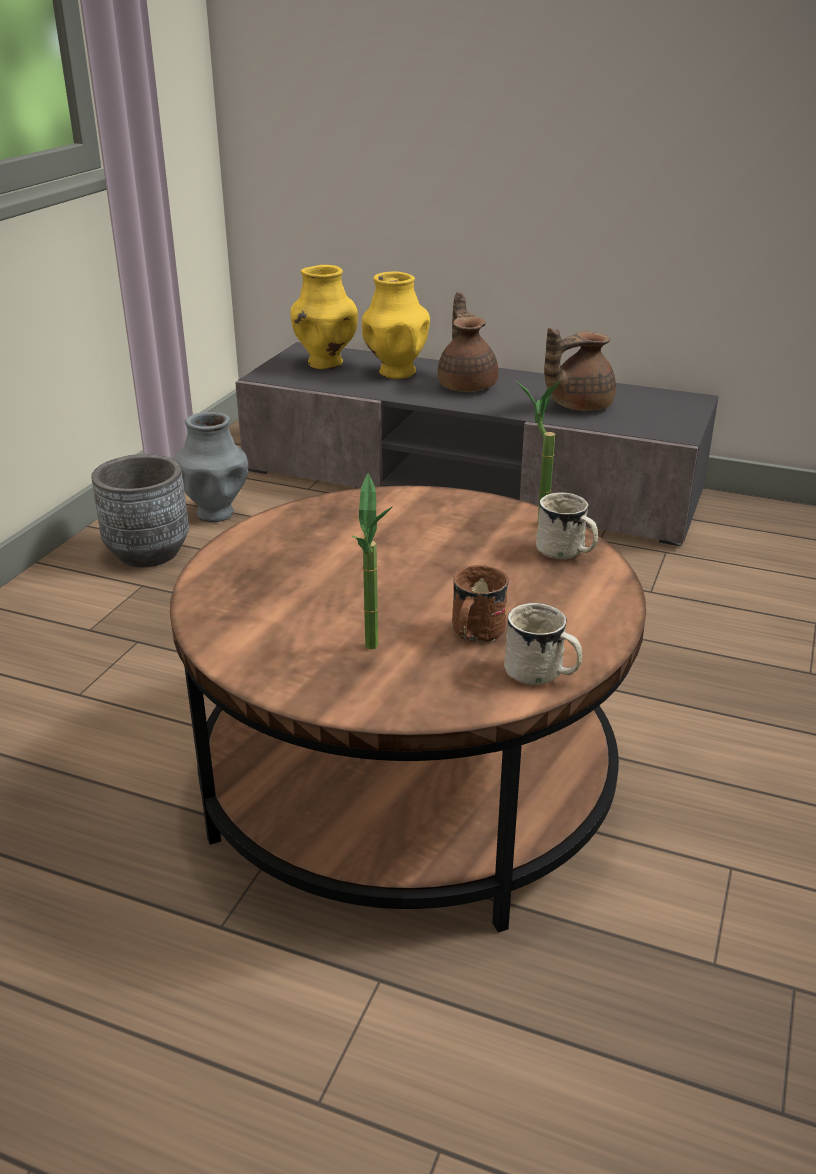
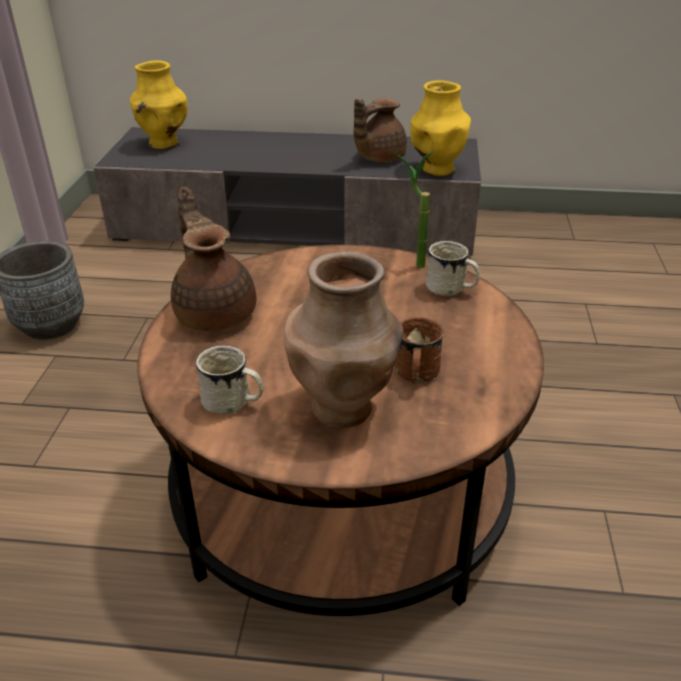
camera: 15 degrees left, 5 degrees up
grey vase [174,412,248,522] -> none
potted plant [352,473,393,649] -> brown vase [284,251,403,428]
yellow vase [362,271,430,379] -> yellow vase moved to [410,80,471,176]
brown teapot [438,292,498,392] -> brown teapot moved to [171,187,256,331]
white mug [504,603,582,685] -> white mug moved to [196,345,264,415]

